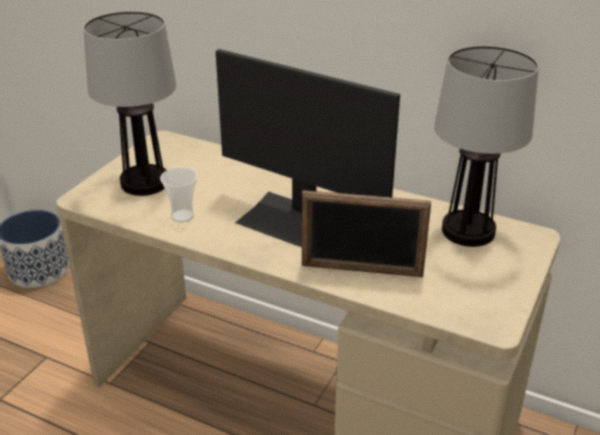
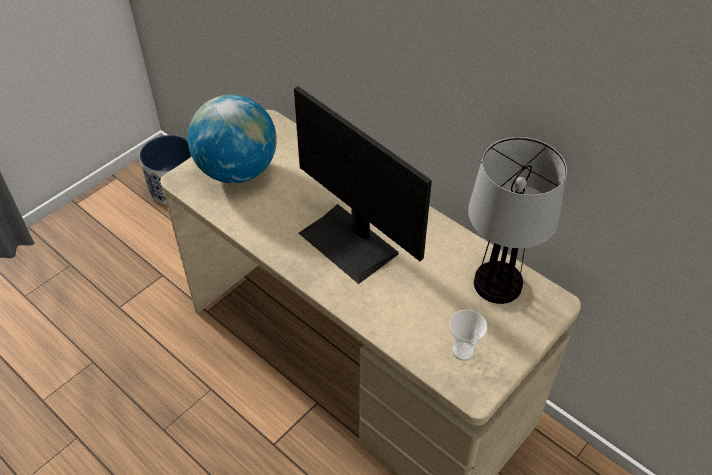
camera: 15 degrees right, 15 degrees up
table lamp [83,11,176,196] -> globe [188,95,277,183]
cup [160,167,198,222] -> cup moved to [450,310,487,361]
picture frame [302,190,431,277] -> none

